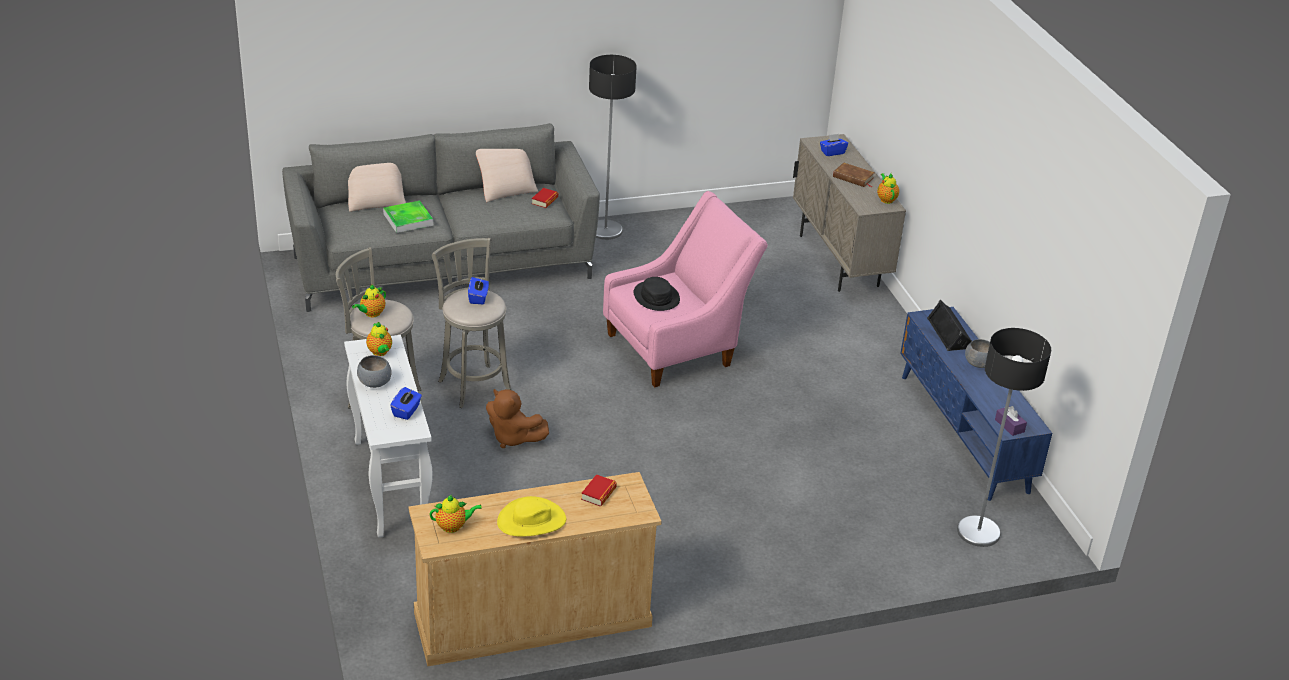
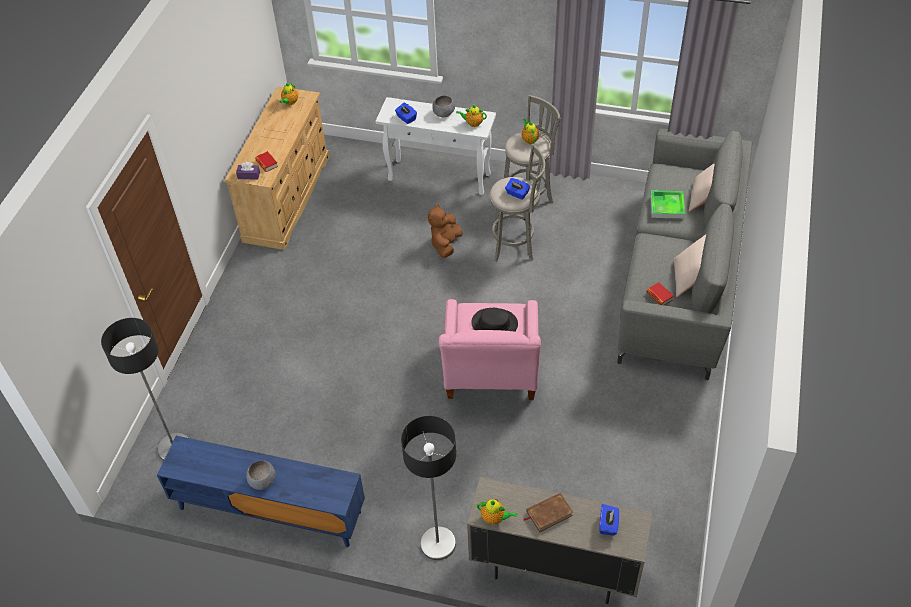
camera: 125 degrees right, 15 degrees up
brown plush toy [486,389,549,448] -> brown plush toy turned 45 degrees counterclockwise [428,204,463,258]
yellow hat [497,496,566,537] -> none
floor lamp [589,55,637,240] -> floor lamp moved to [401,416,456,560]
black speaker [927,299,972,351] -> none
purple tissue box [995,406,1027,436] -> purple tissue box moved to [236,162,260,180]

